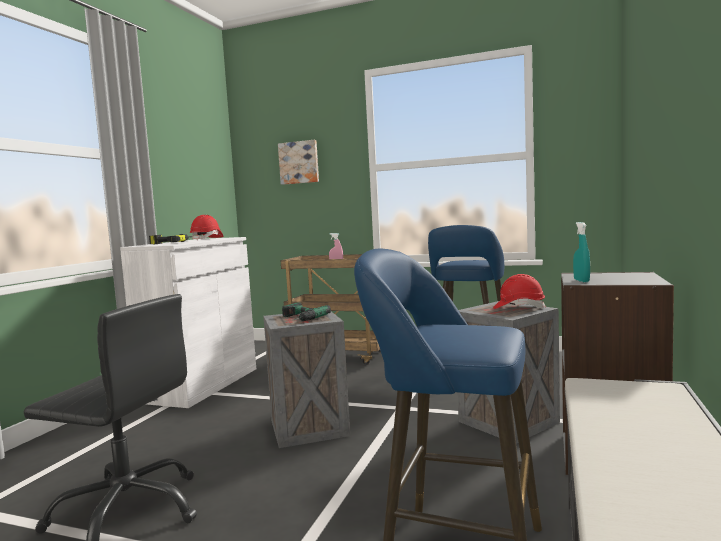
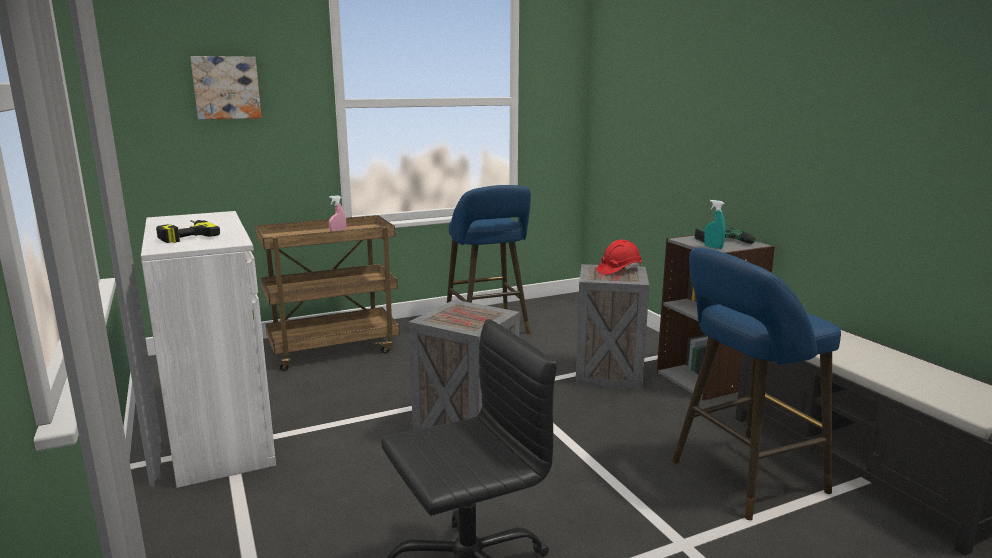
camera: 45 degrees left, 10 degrees up
red hard hat [190,215,223,240] -> none
power drill [282,303,331,321] -> power drill moved to [695,228,760,244]

